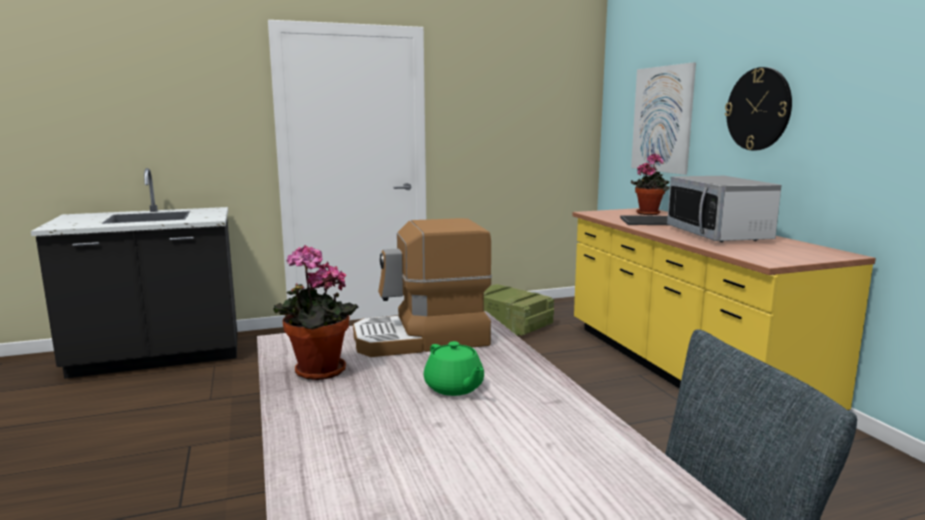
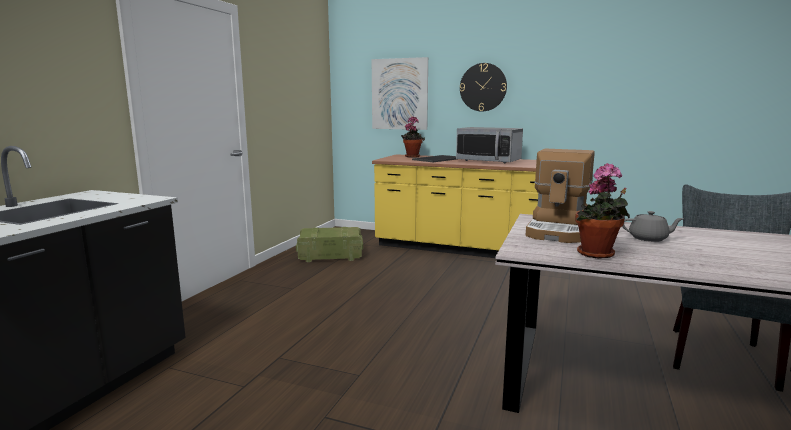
camera: 50 degrees left, 0 degrees up
green teapot [424,341,484,396] -> grey teapot [622,211,684,242]

